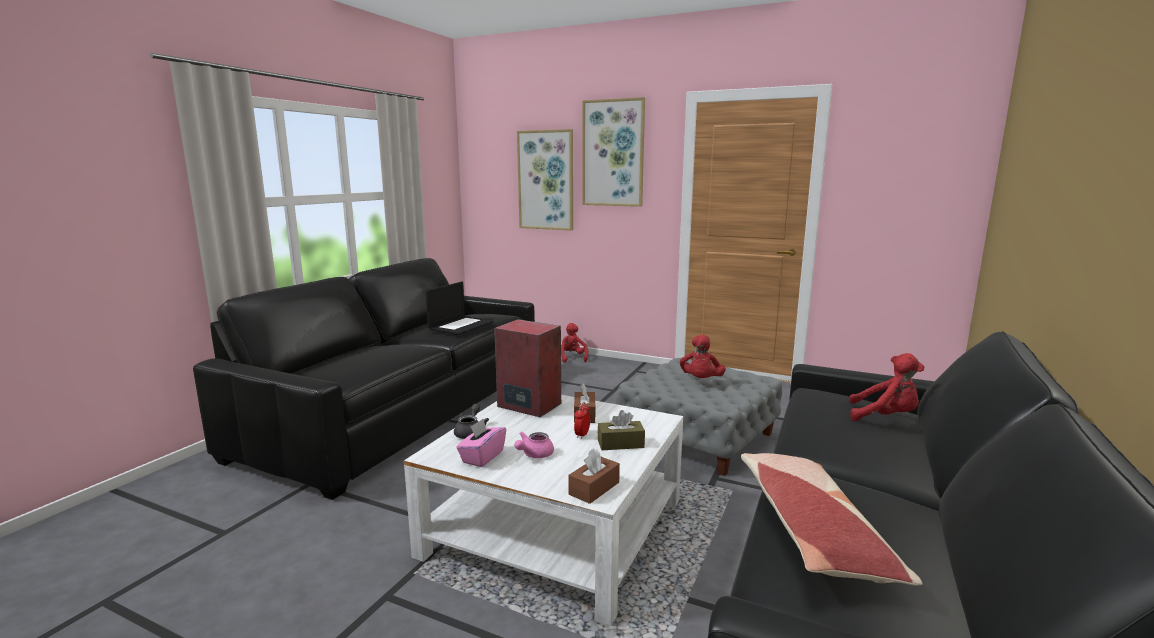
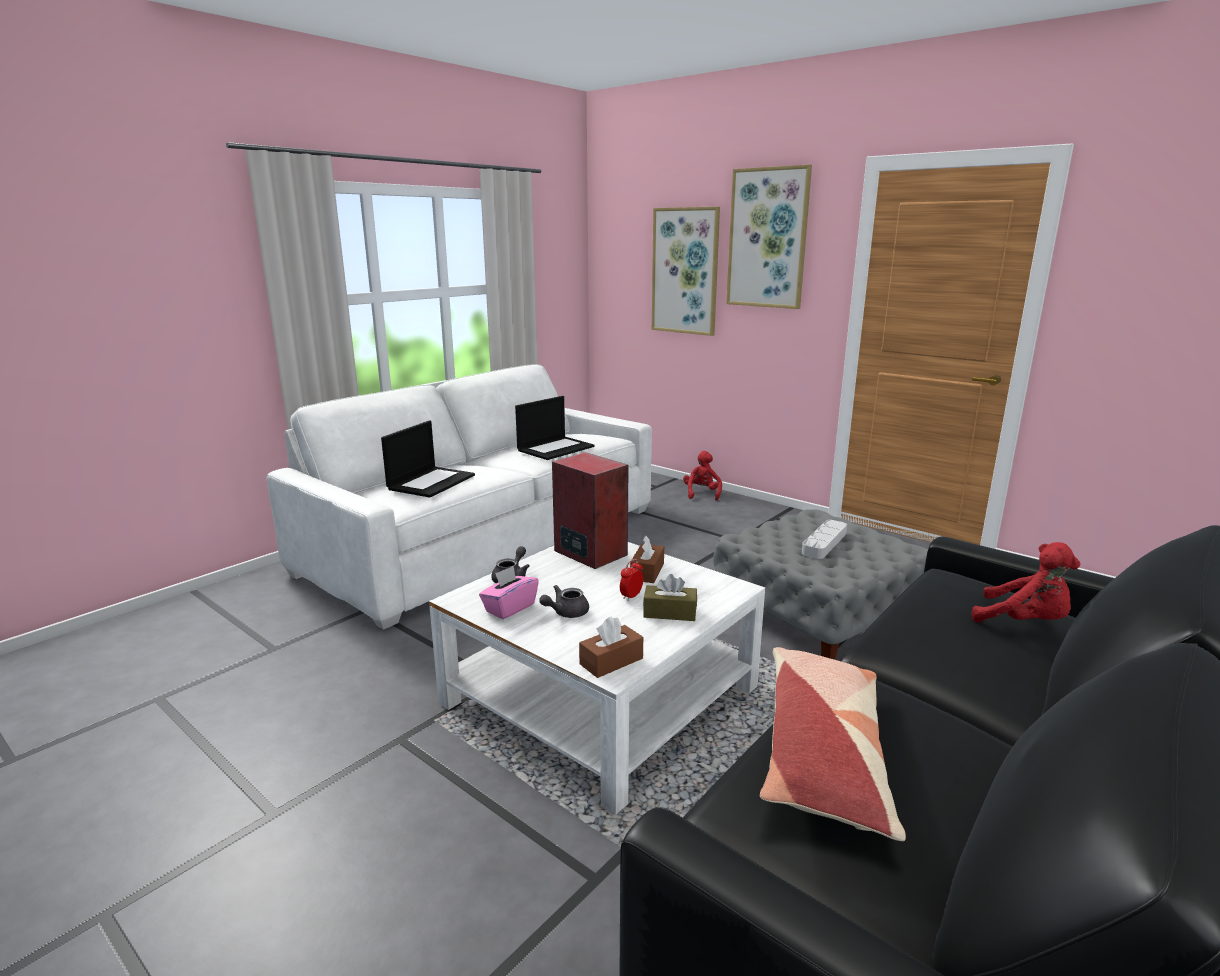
camera: 15 degrees right, 5 degrees up
black sofa [193,258,535,500] -> white sofa [266,364,652,630]
pink teapot [514,432,554,458] -> grey teapot [539,585,589,618]
red plush toy [680,335,726,378] -> grey tray [802,520,847,559]
none -> laptop [381,421,475,498]

